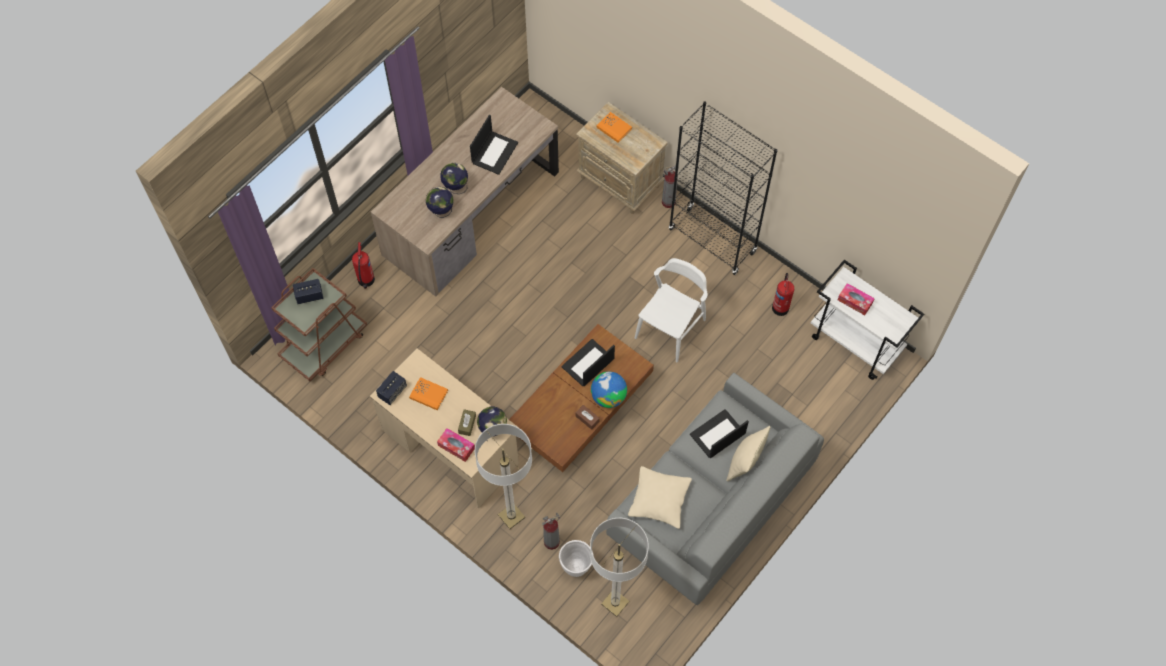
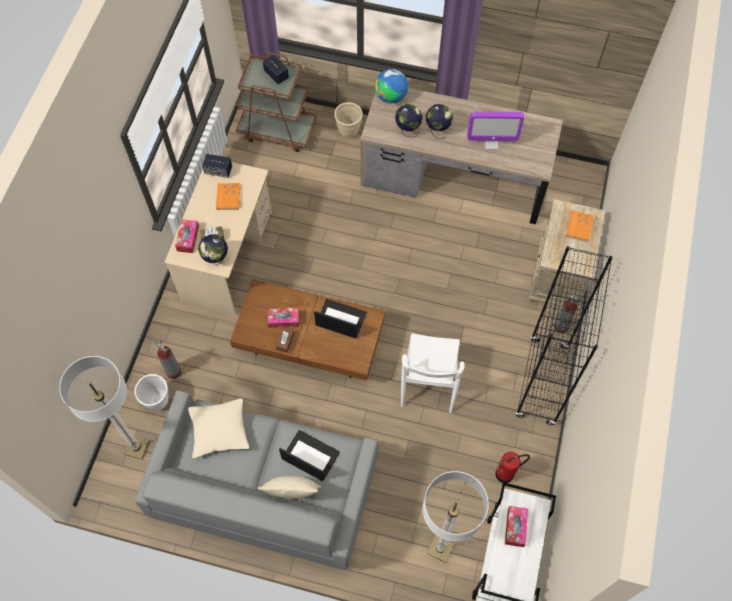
camera: 65 degrees right, 0 degrees up
fire extinguisher [352,242,375,289] -> beige planter [334,102,363,138]
laptop [470,115,518,175] -> monitor [467,111,524,150]
floor lamp [475,424,532,529] -> floor lamp moved to [423,471,489,563]
globe [591,372,627,408] -> globe moved to [375,69,408,103]
white chair [635,258,708,363] -> white chair turned 90 degrees clockwise [401,334,465,413]
none -> tissue box [267,308,299,328]

